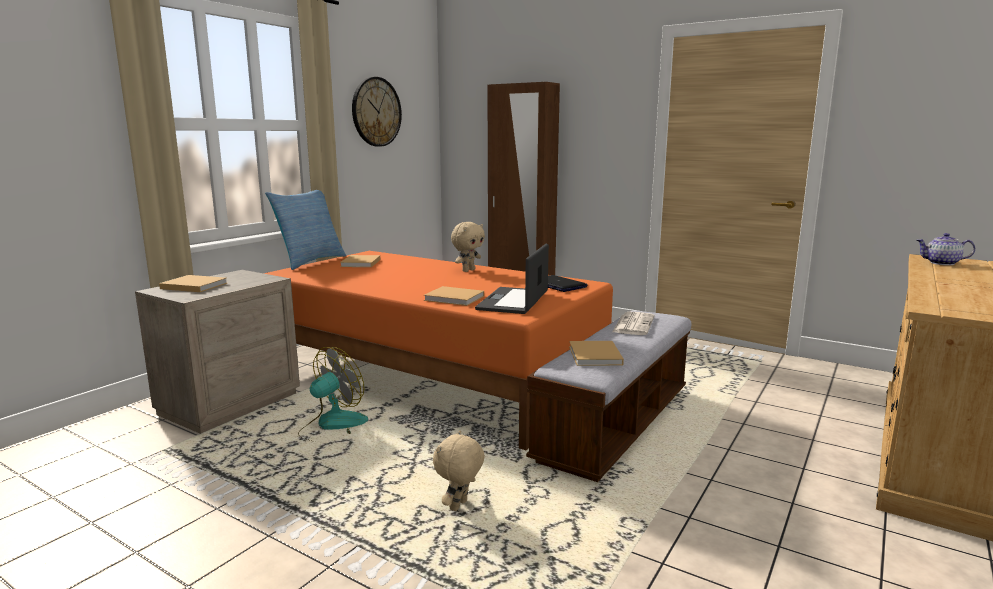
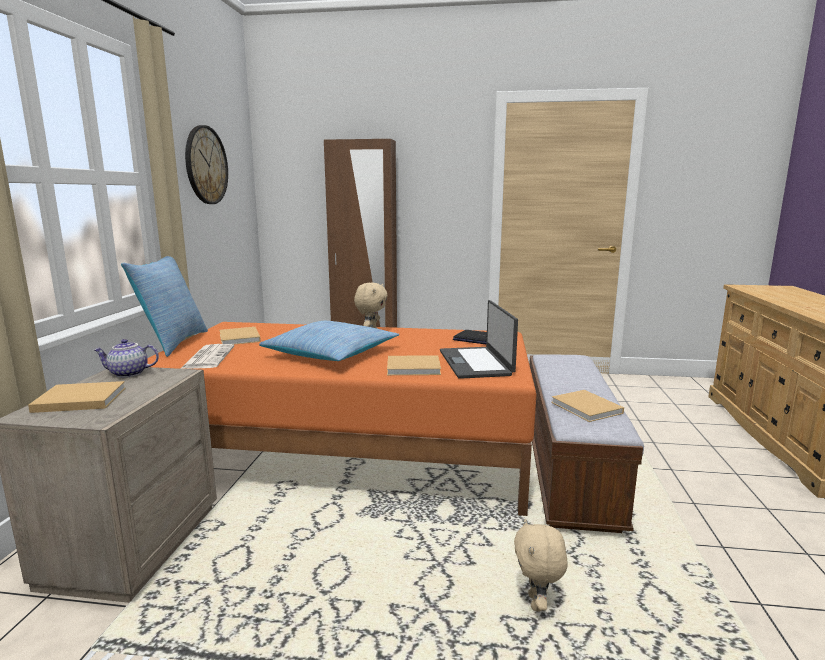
camera: 25 degrees left, 0 degrees up
fan [298,347,368,442] -> none
newspaper [612,312,655,335] -> newspaper moved to [180,344,234,369]
teapot [917,233,975,265] -> teapot moved to [94,339,159,378]
none -> pillow [259,321,399,361]

